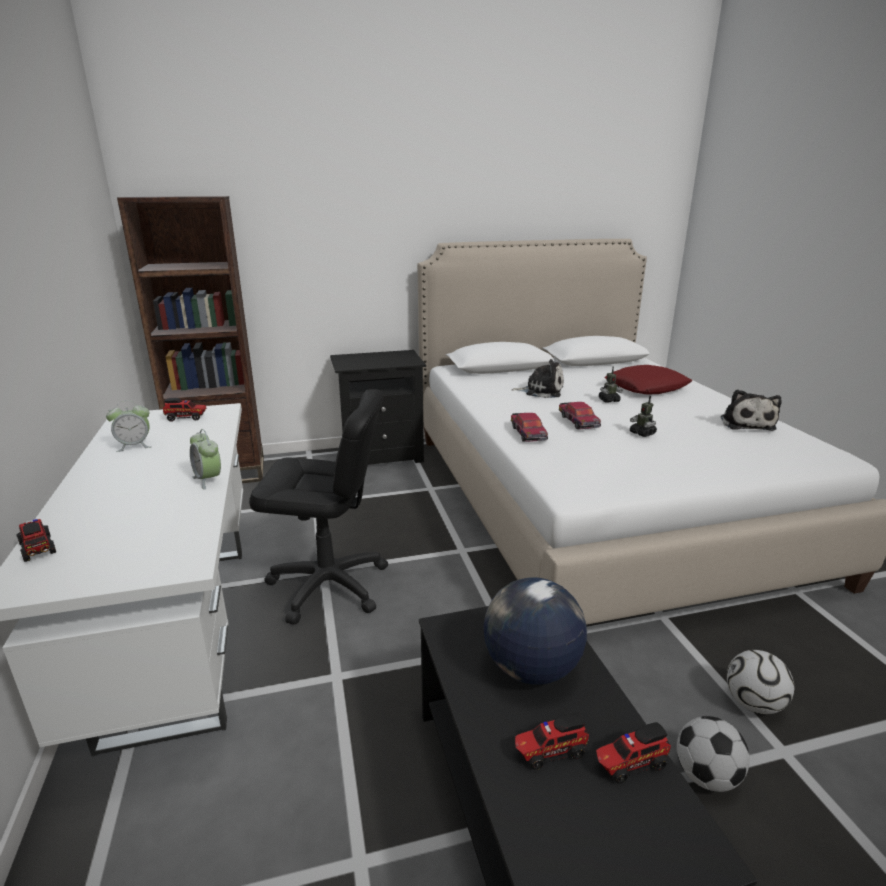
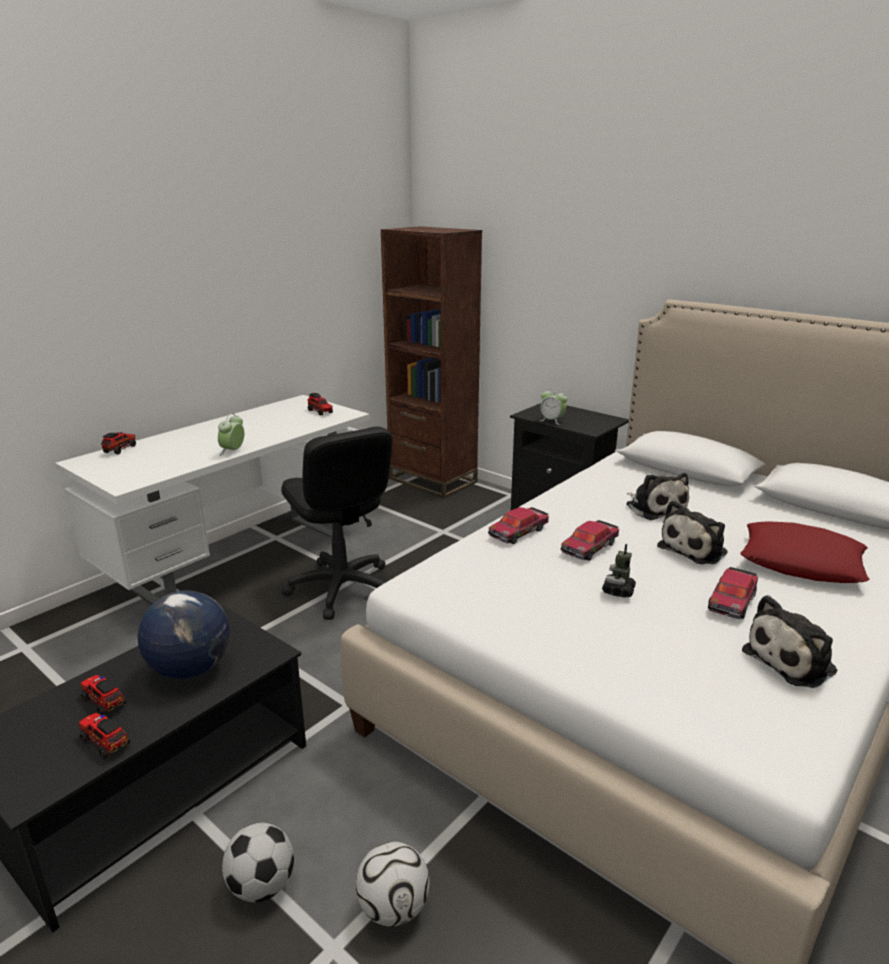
camera: 55 degrees right, 0 degrees up
alarm clock [106,400,151,452] -> alarm clock moved to [539,388,567,425]
toy robot [599,367,623,403] -> plush toy [657,500,727,564]
none -> toy car [708,567,758,619]

